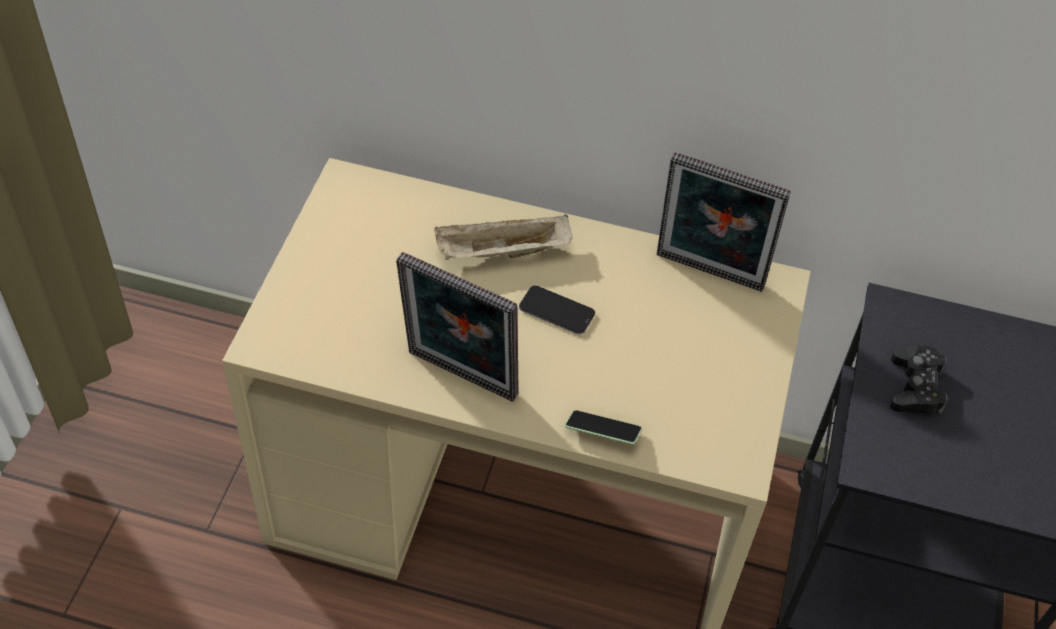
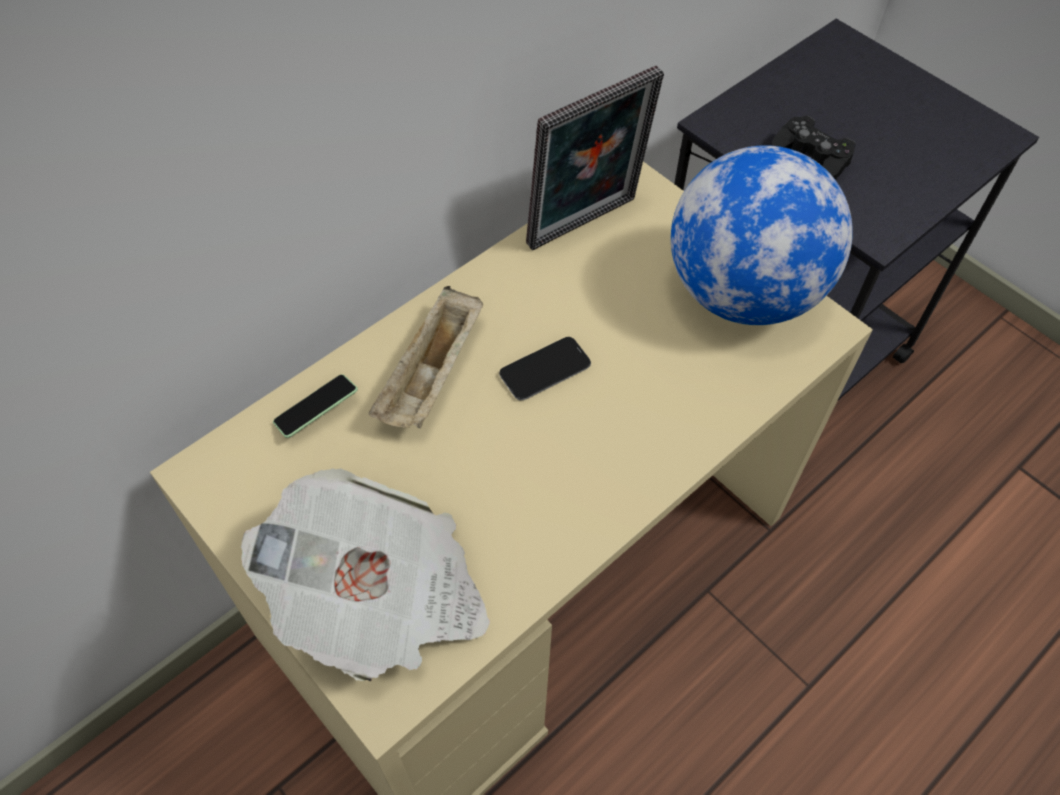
camera: 55 degrees left, 5 degrees up
picture frame [396,252,519,402] -> none
phone [565,410,642,444] -> phone moved to [273,374,358,438]
none -> newspaper [241,468,490,681]
none -> globe [671,145,853,325]

